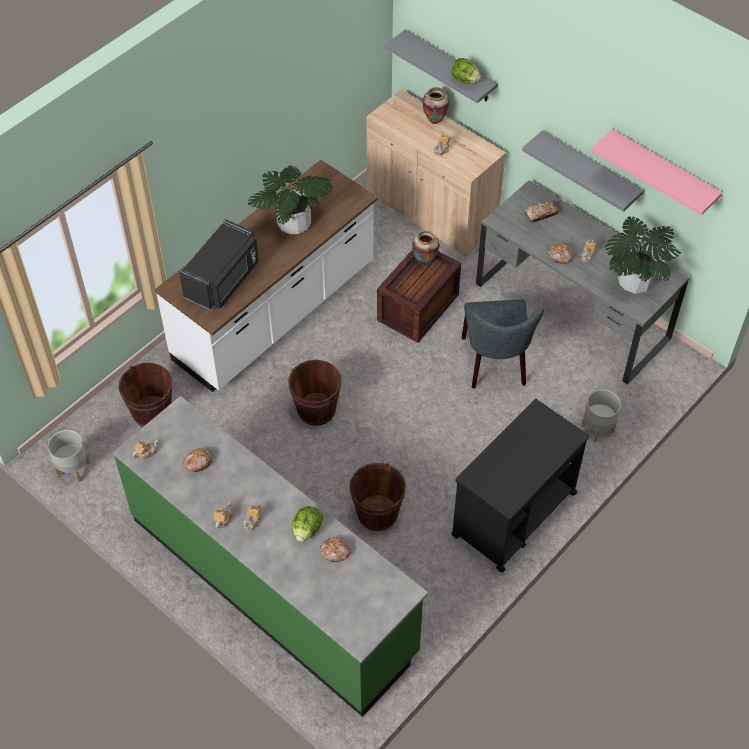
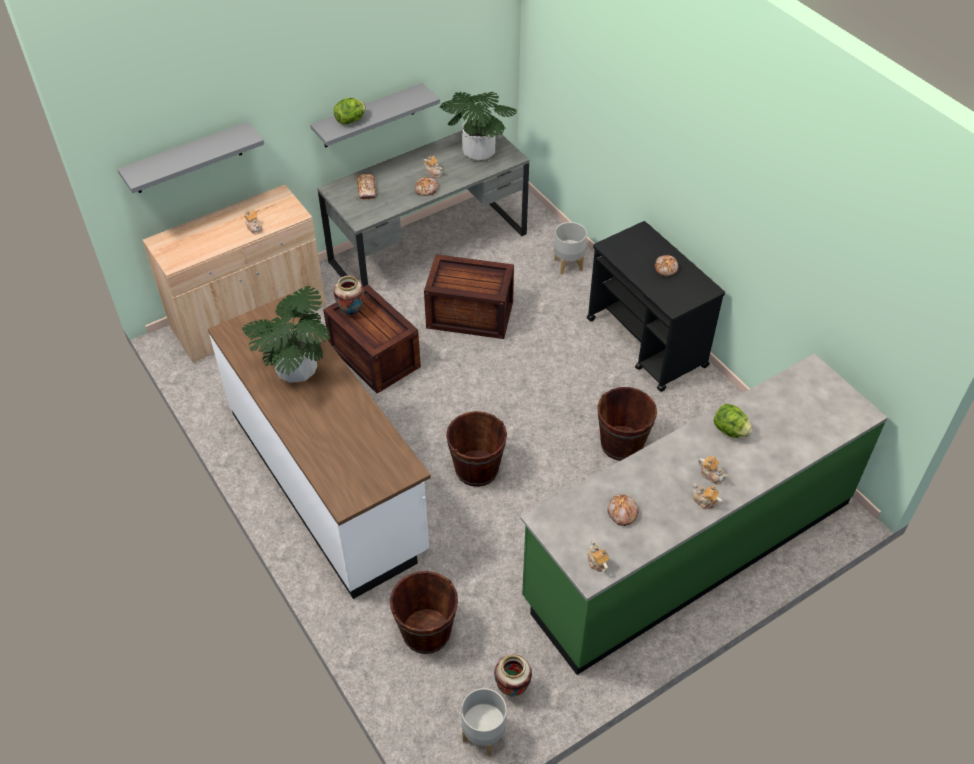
camera: 75 degrees left, 5 degrees down
black microwave [179,220,259,310] -> none
bread [320,537,351,562] -> bread moved to [655,255,678,277]
vase [422,87,449,124] -> vase moved to [494,654,532,697]
lettuce [451,58,481,84] -> lettuce moved to [334,98,365,124]
grey chair [462,300,545,389] -> crate [424,254,514,339]
pink shelf [591,129,722,216] -> none

